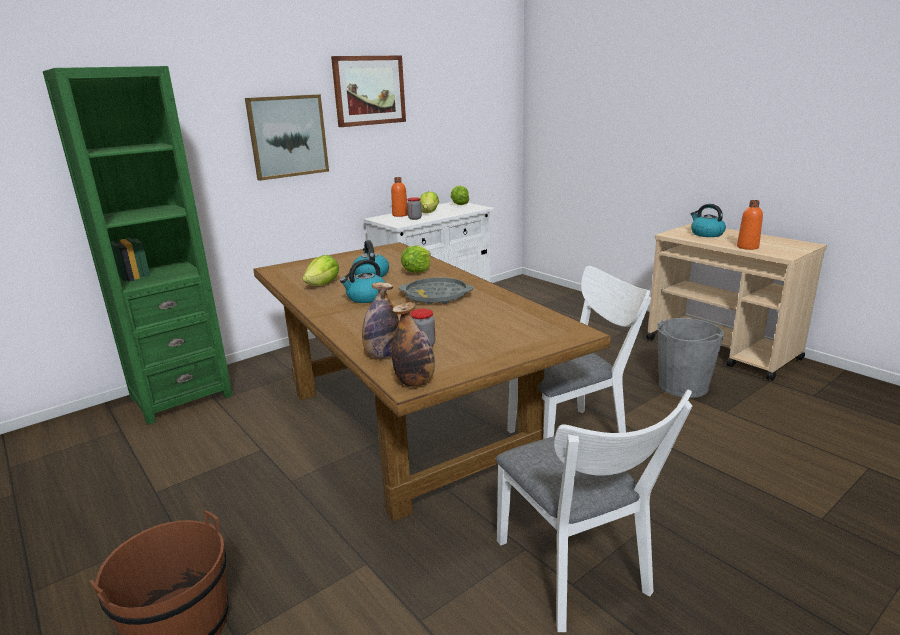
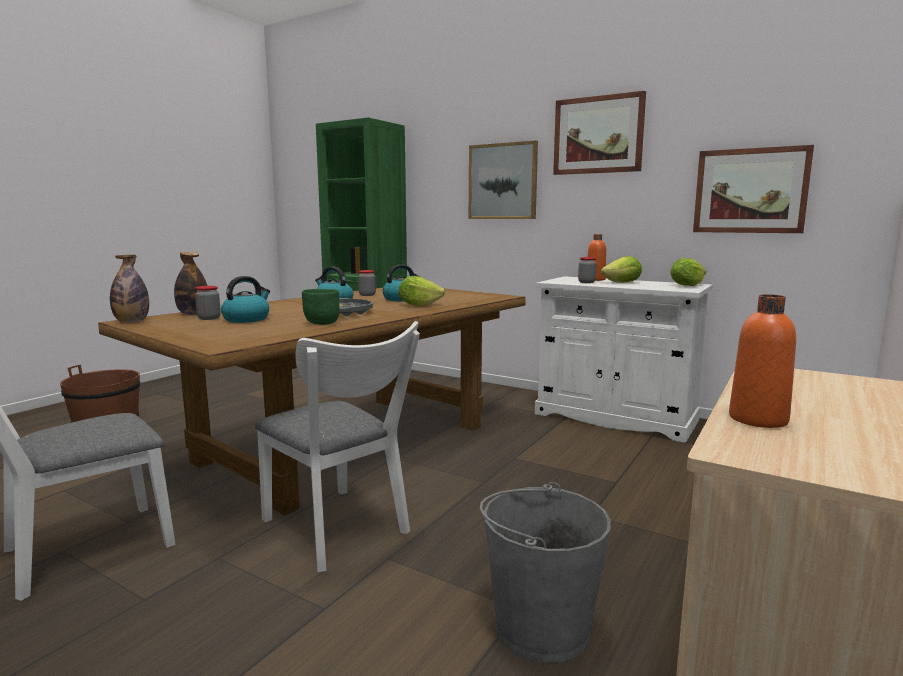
camera: 70 degrees right, 10 degrees down
lettuce [302,255,339,286] -> jar [358,270,376,296]
kettle [691,204,726,237] -> kettle moved to [221,276,270,323]
none -> green bowl [302,289,340,325]
none -> picture [693,145,814,233]

